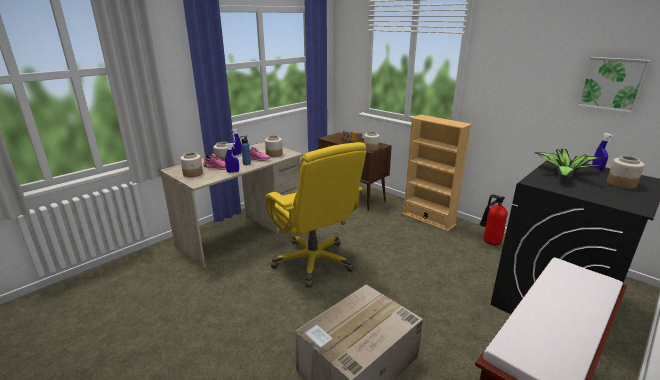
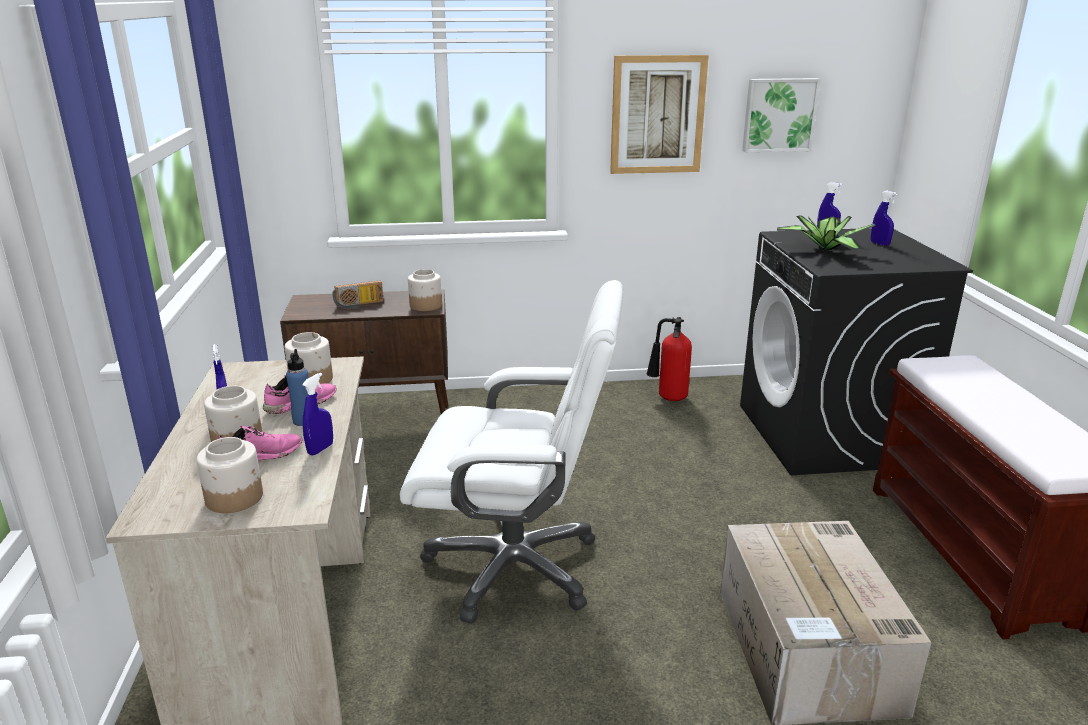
camera: 50 degrees left, 0 degrees up
yellow office chair [265,142,366,288] -> white office chair [400,280,623,624]
beige bookcase [402,115,472,232] -> none
jar [607,156,644,189] -> blue spray bottle [871,190,897,246]
none -> picture [610,55,709,174]

